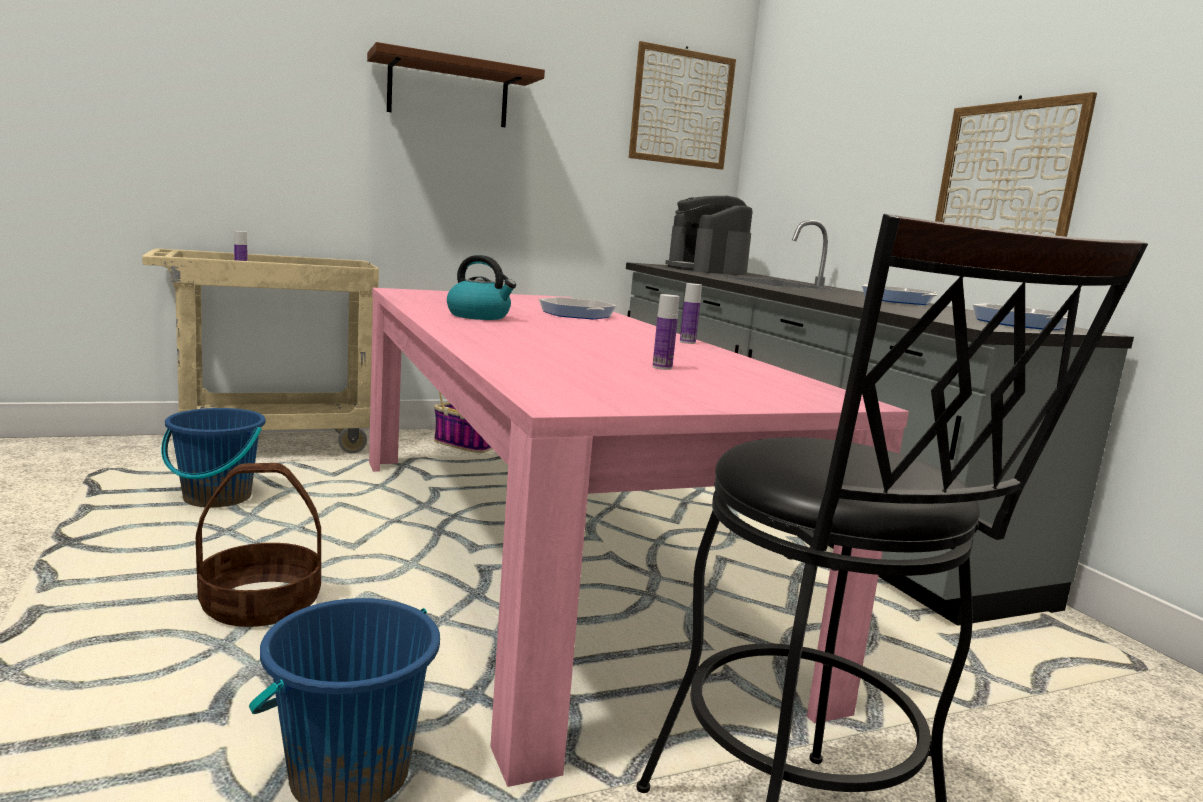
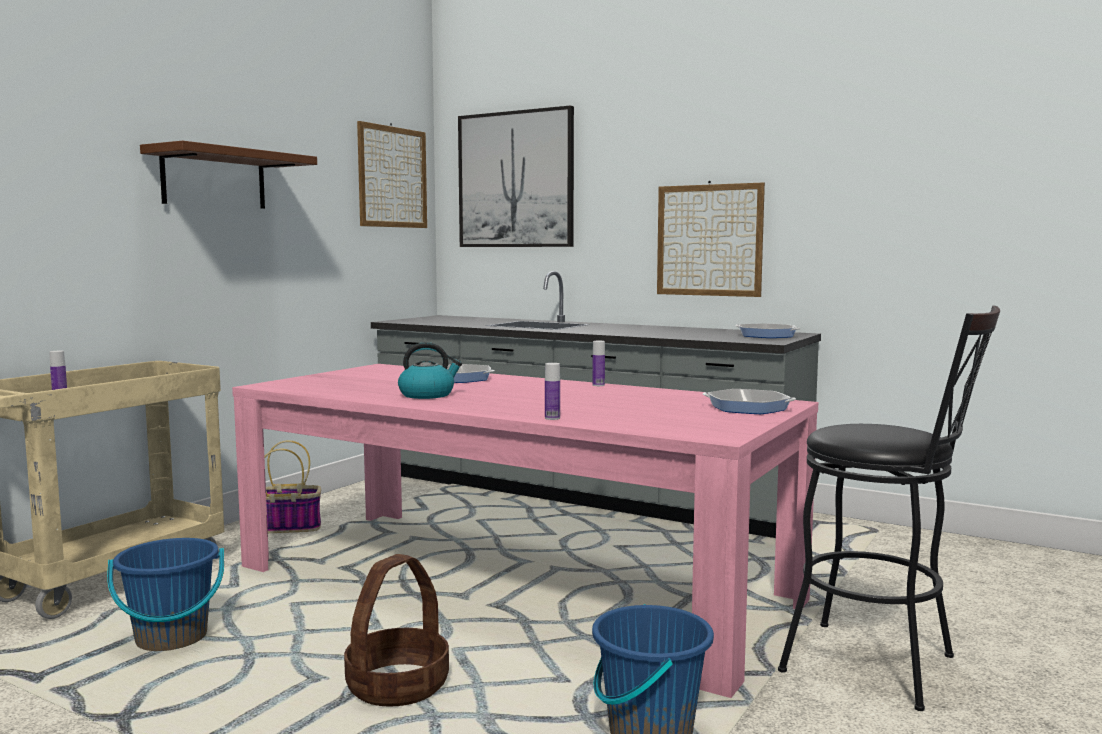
camera: 35 degrees left, 5 degrees down
bottle [652,294,680,370] -> bottle moved to [545,363,560,420]
coffee machine [666,196,753,275] -> none
frying pan [862,284,937,305] -> frying pan moved to [703,389,796,414]
none -> picture [458,105,574,247]

